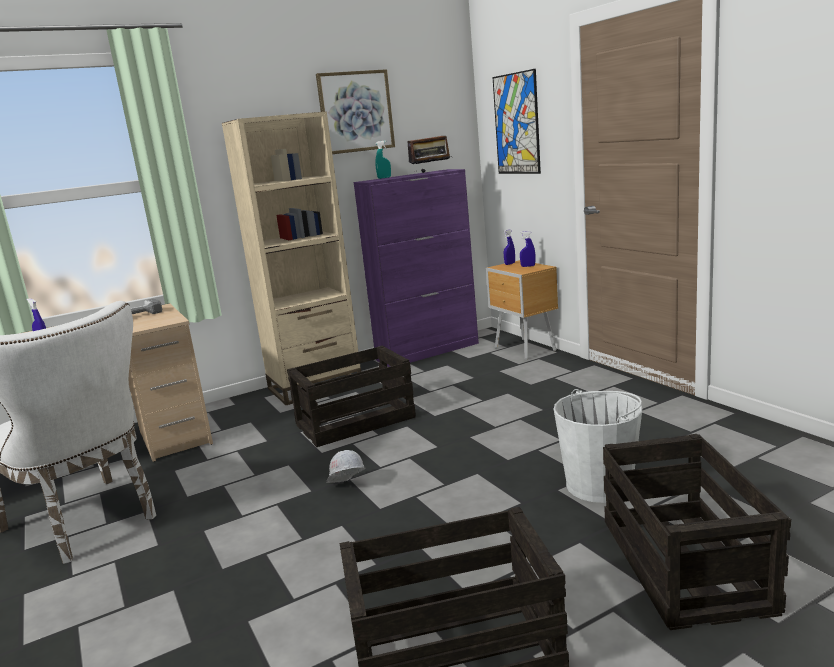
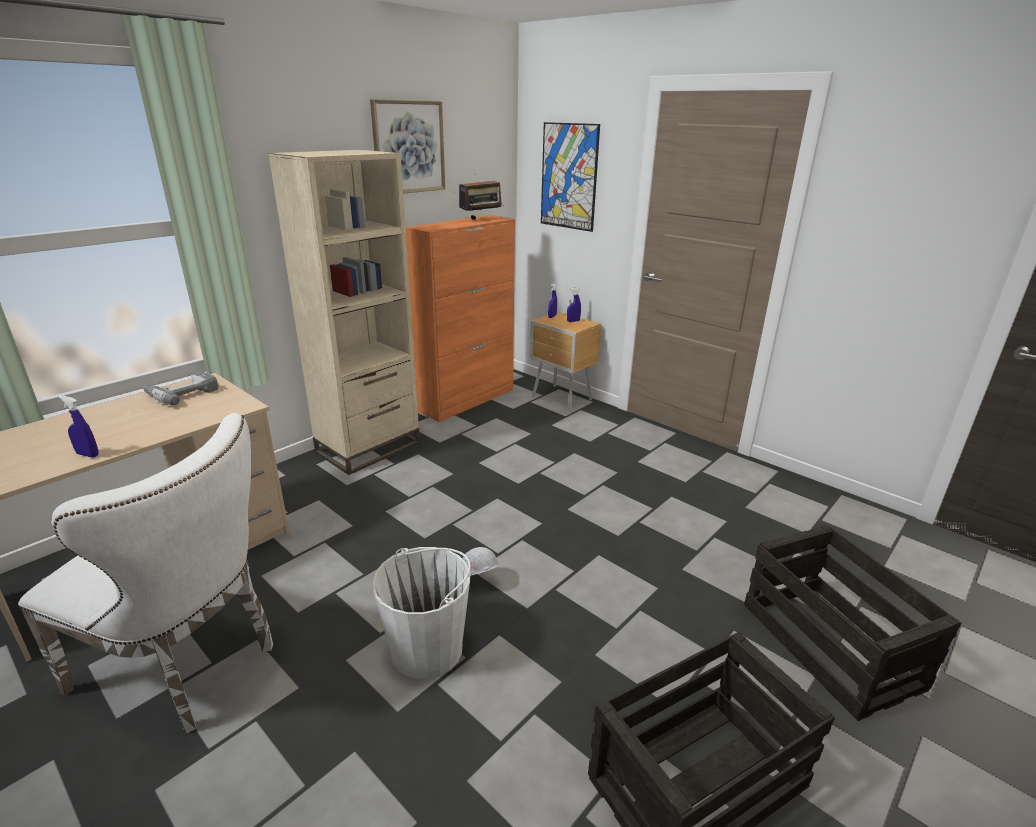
camera: 20 degrees left, 10 degrees up
crate [287,345,416,447] -> none
purple cabinet [353,169,479,367] -> orange cabinet [406,215,515,422]
turquoise spray bottle [375,141,391,179] -> none
white bucket [554,389,642,503] -> white bucket moved to [372,547,471,679]

